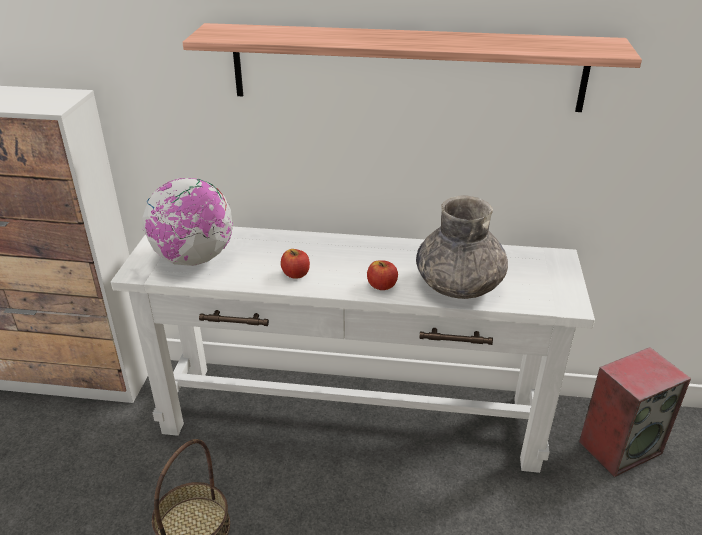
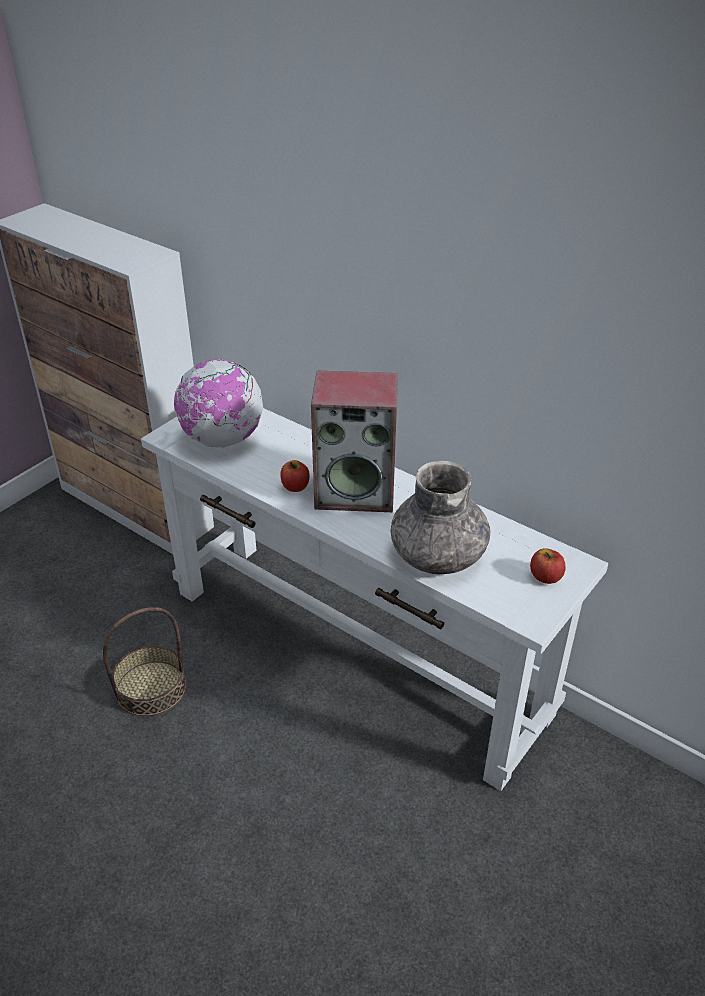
camera: 30 degrees right, 5 degrees up
shelf [182,23,642,112] -> none
apple [367,260,398,290] -> apple moved to [530,548,565,584]
speaker [579,347,691,477] -> speaker moved to [311,371,398,512]

